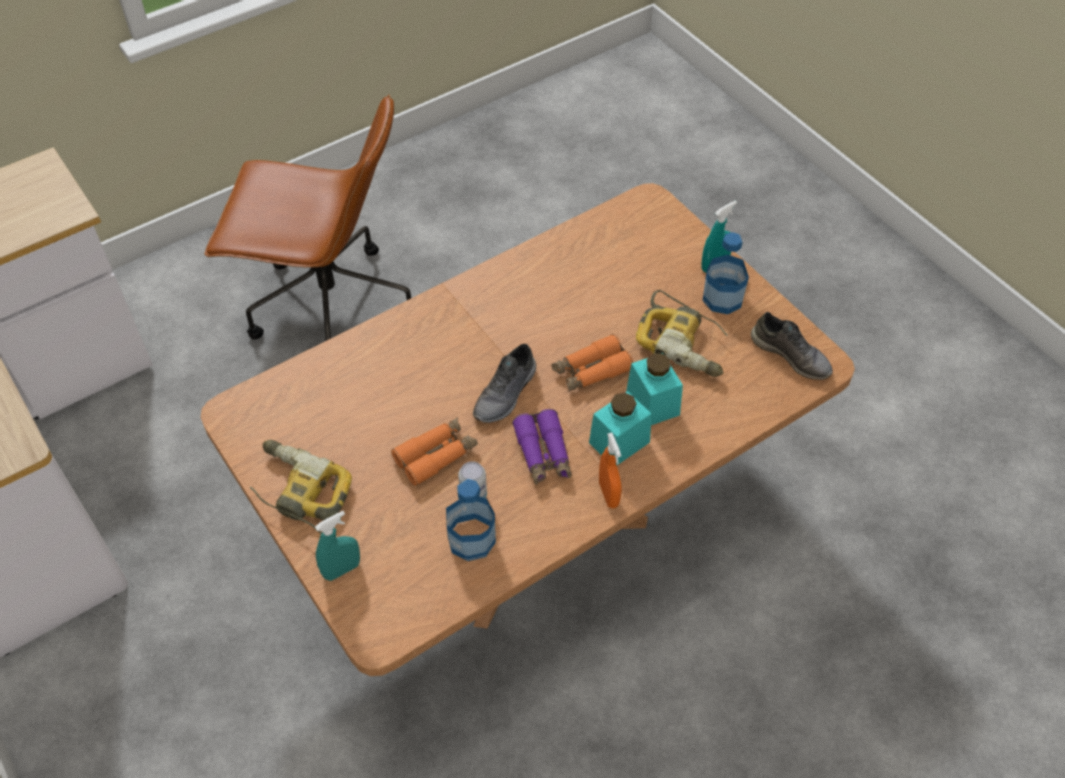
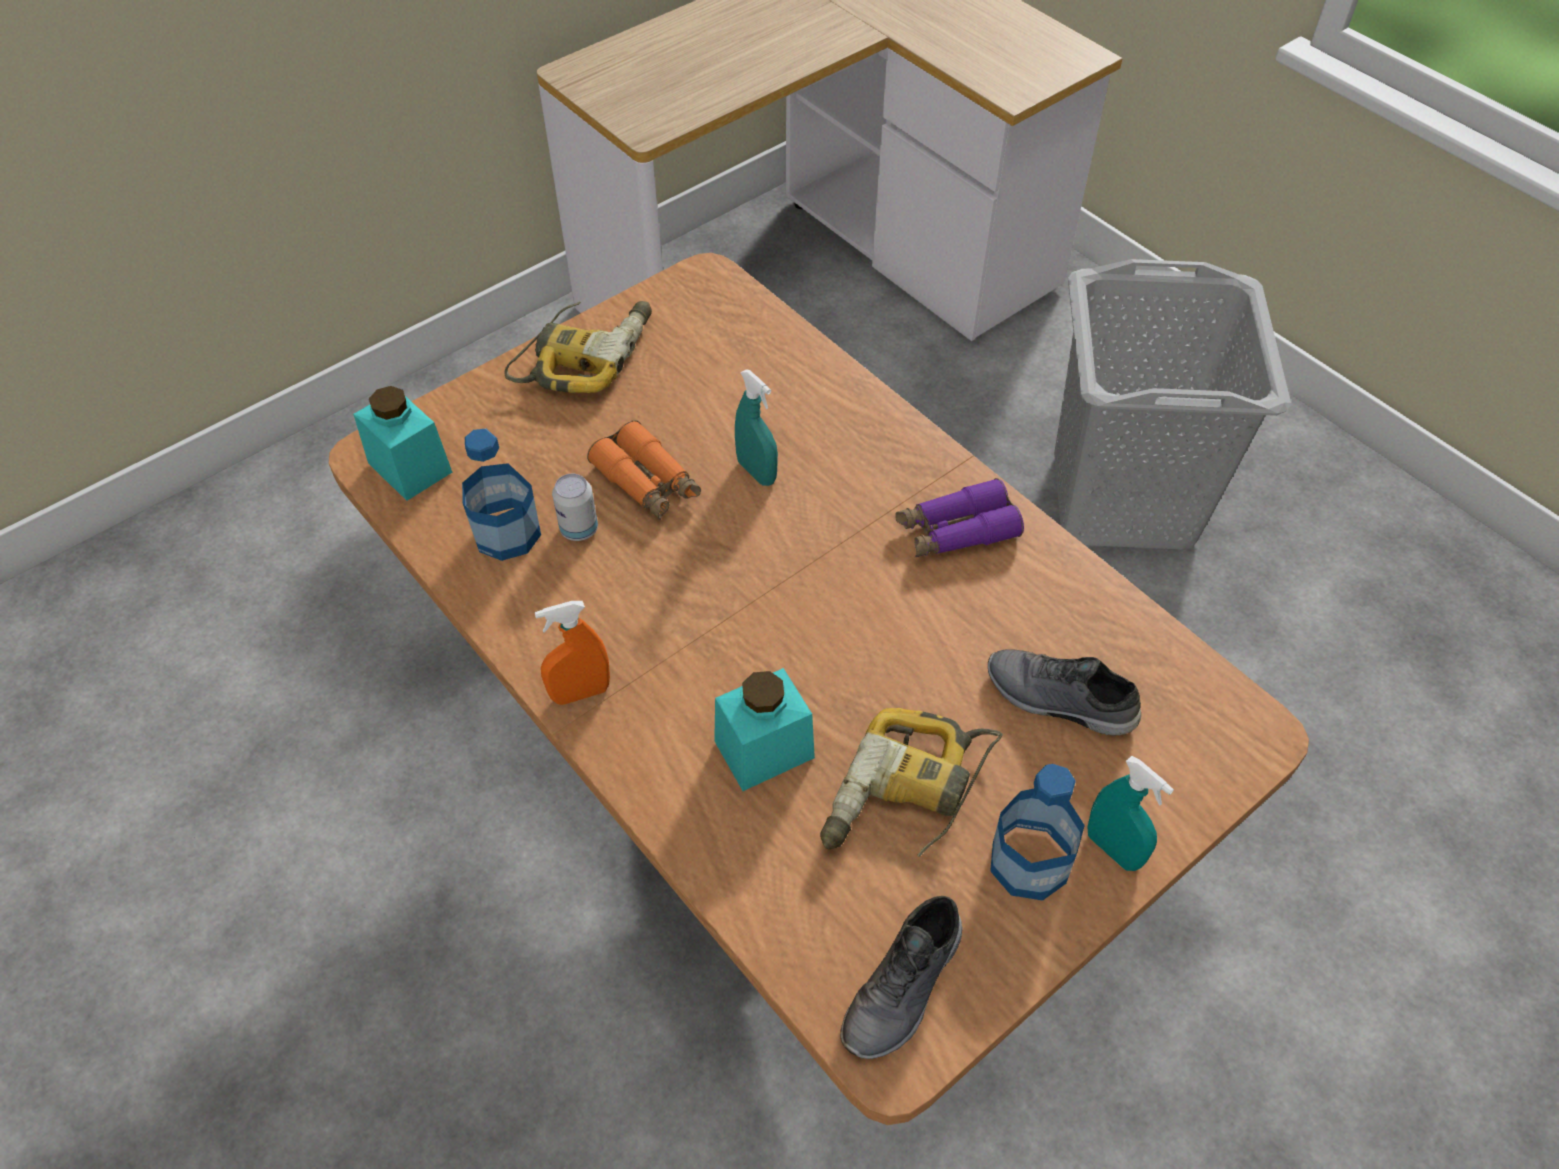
camera: 85 degrees right, 0 degrees up
brown office chair [204,95,411,341] -> grey laundry basket [1054,259,1291,550]
turquoise spray bottle [315,511,360,581] -> turquoise spray bottle moved to [735,369,778,486]
grey shoe [473,344,536,423] -> grey shoe moved to [988,649,1141,736]
purple binoculars [512,409,572,485] -> purple binoculars moved to [895,478,1024,557]
orange binoculars [552,334,633,392] -> none
turquoise jar [589,391,652,465] -> turquoise jar moved to [353,386,452,501]

